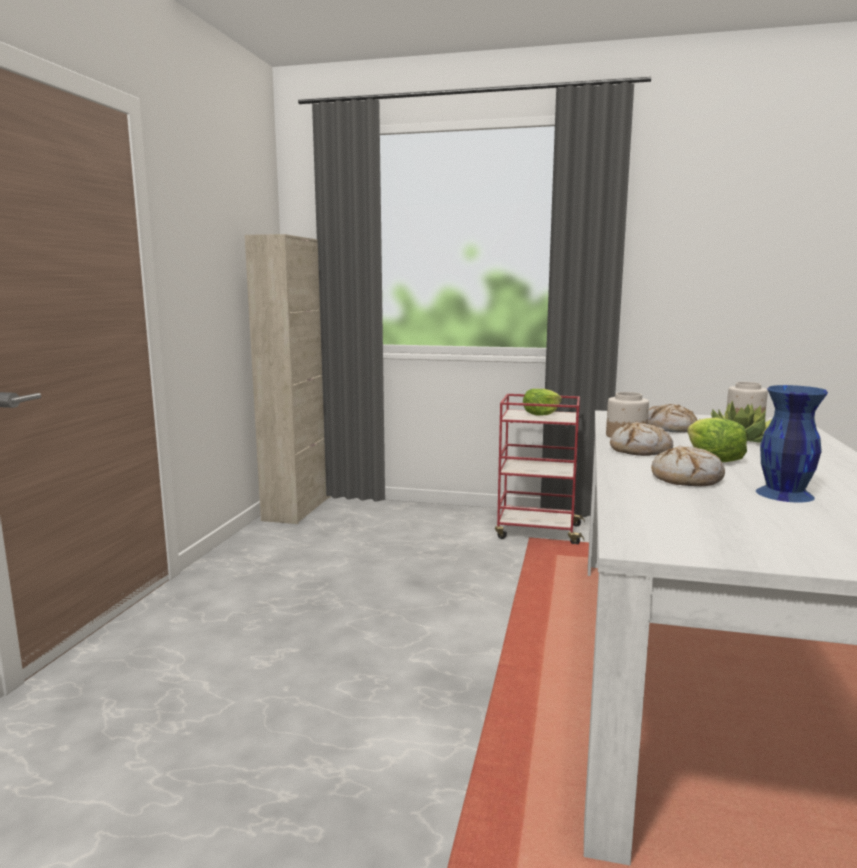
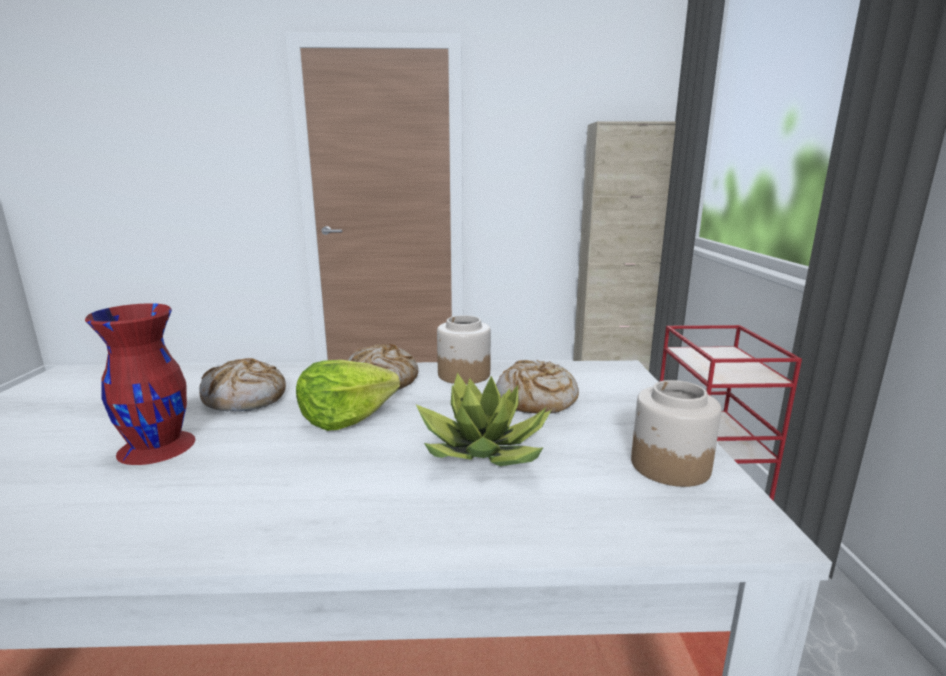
camera: 75 degrees right, 5 degrees up
lettuce [523,389,562,416] -> none
blue vase [756,385,828,503] -> red vase [85,303,195,465]

